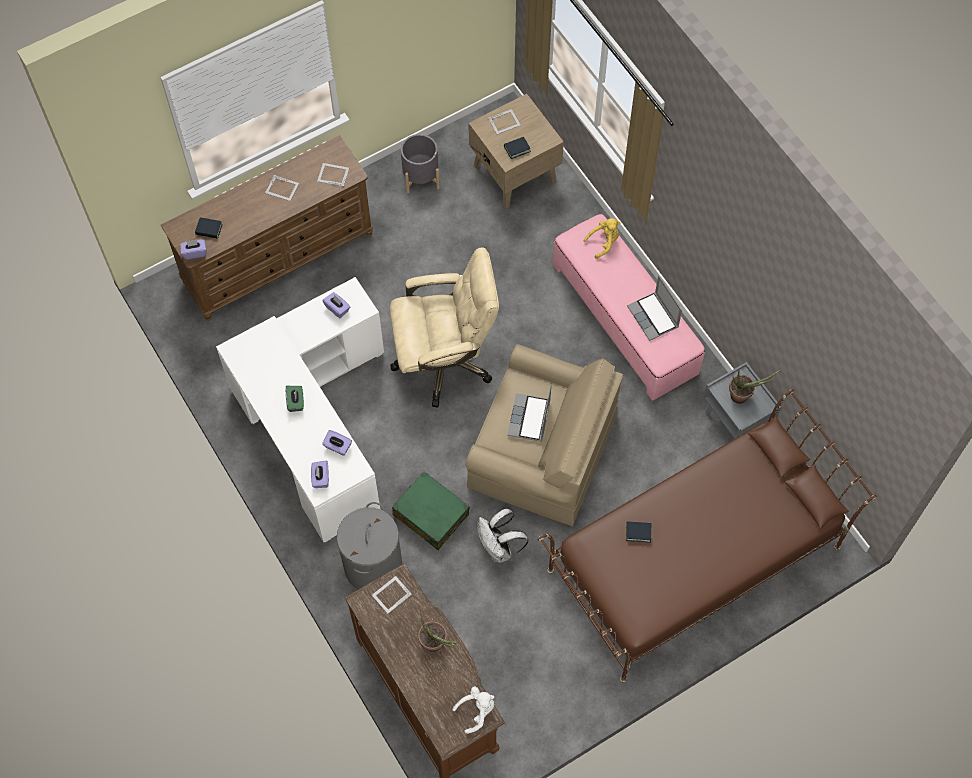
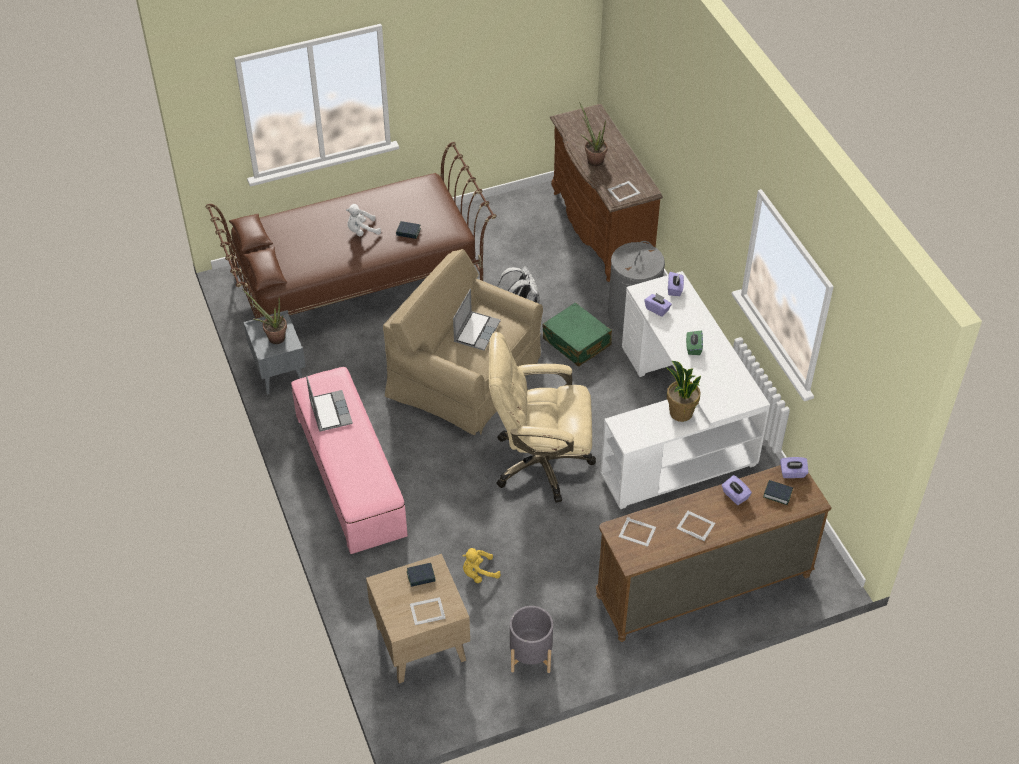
camera: 170 degrees left, 15 degrees down
purple tissue box [323,292,350,318] -> purple tissue box moved to [721,475,752,505]
white plush toy [452,686,494,734] -> white plush toy moved to [346,204,381,236]
yellow plush toy [583,218,620,259] -> yellow plush toy moved to [462,548,501,583]
none -> potted plant [666,361,701,422]

